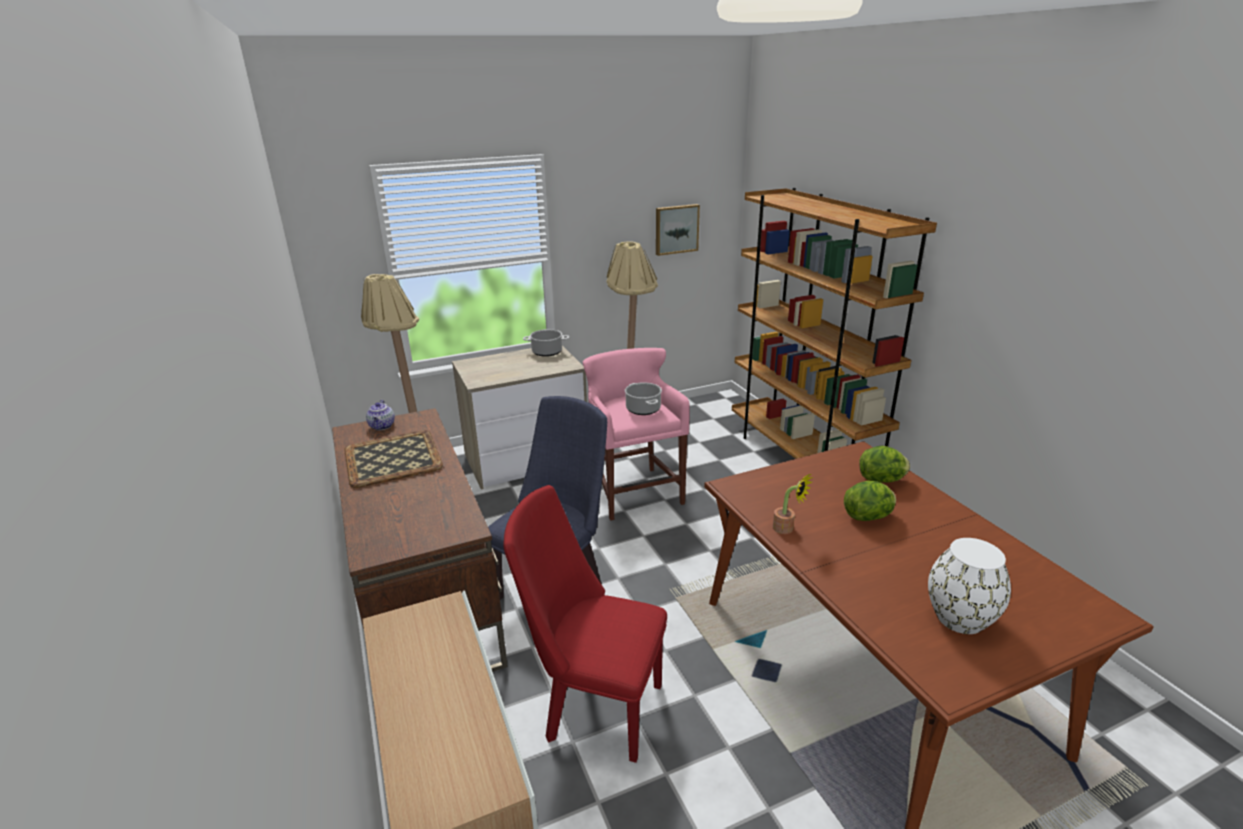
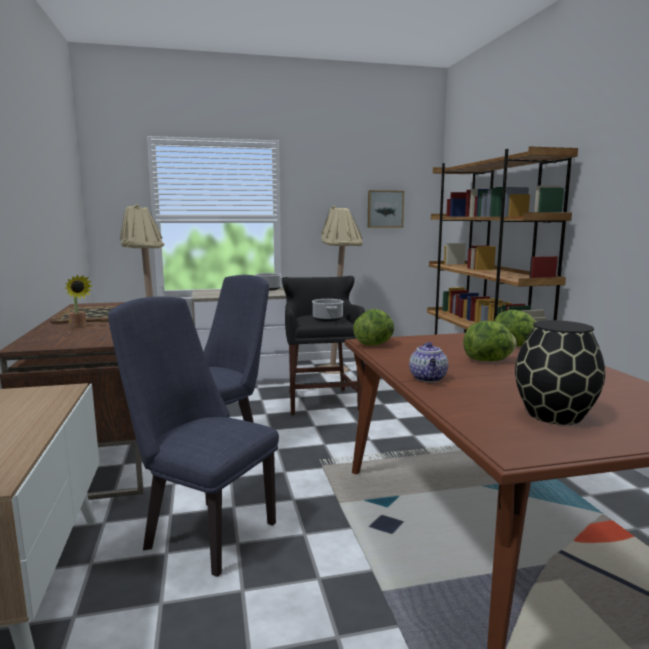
camera: 10 degrees right, 15 degrees down
teapot [366,400,395,430] -> teapot moved to [409,342,448,382]
red chair [503,485,667,763] -> blue chair [108,297,279,577]
pink stool [583,348,690,521] -> black stool [282,276,365,415]
potted plant [773,474,813,534] -> potted plant moved to [65,275,92,328]
white vase [928,538,1011,634] -> black vase [515,320,605,425]
none -> lettuce [353,309,394,346]

